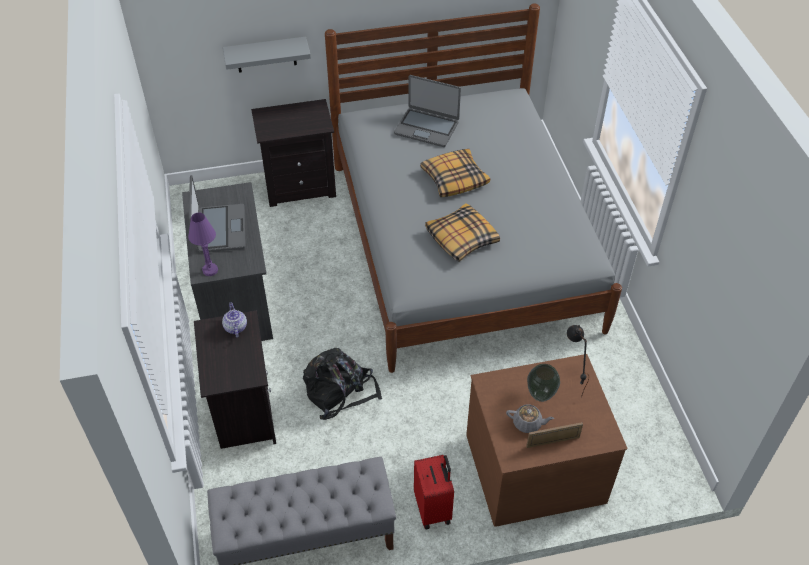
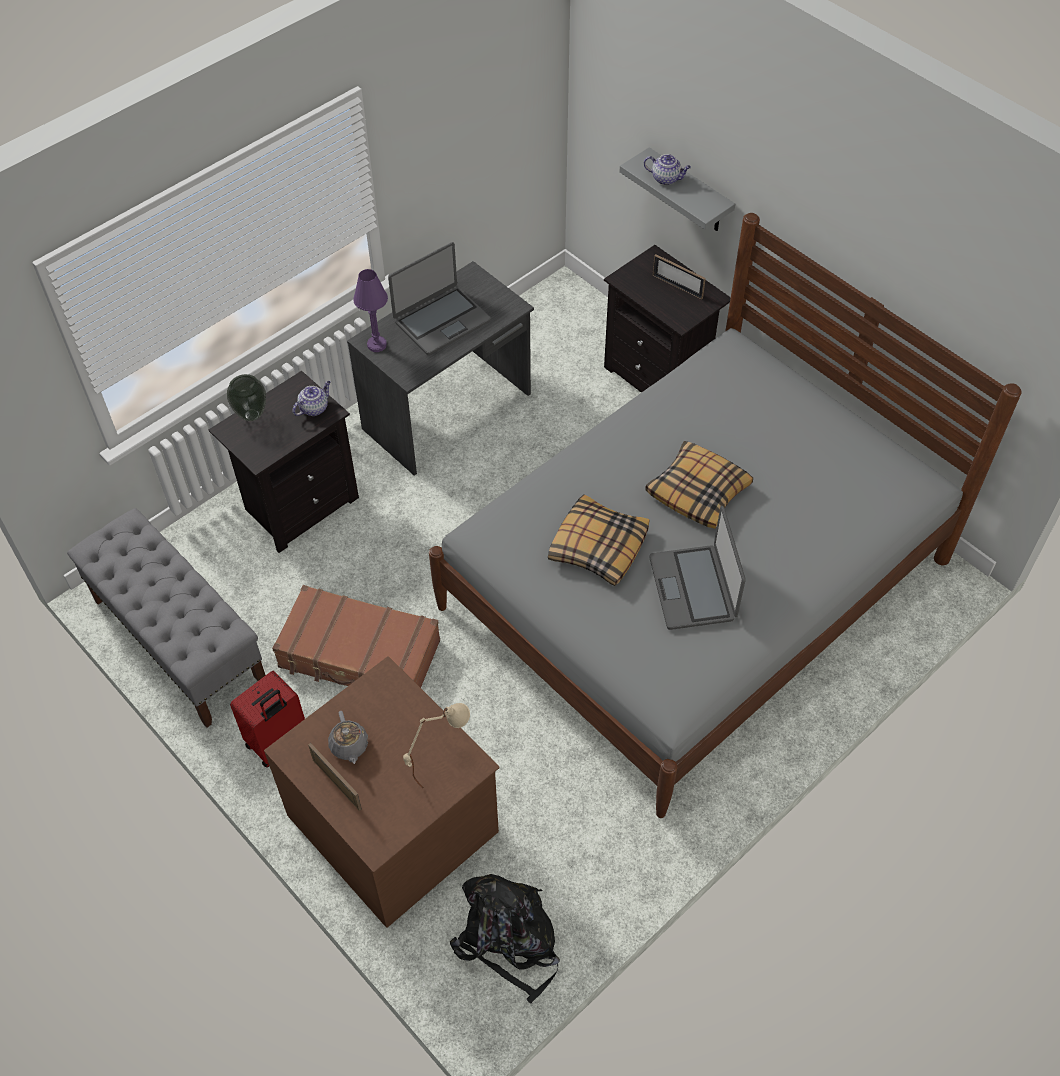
camera: 60 degrees right, 5 degrees up
black backpack [303,348,382,420] -> black backpack moved to [450,874,560,1004]
laptop [394,75,461,147] -> laptop moved to [649,506,746,630]
vase [527,364,560,402] -> vase moved to [227,374,266,421]
black table lamp [567,325,589,398] -> beige table lamp [403,703,470,788]
none -> brown suitcase [272,585,440,688]
none -> teapot [644,154,691,185]
none -> picture frame [652,254,706,300]

